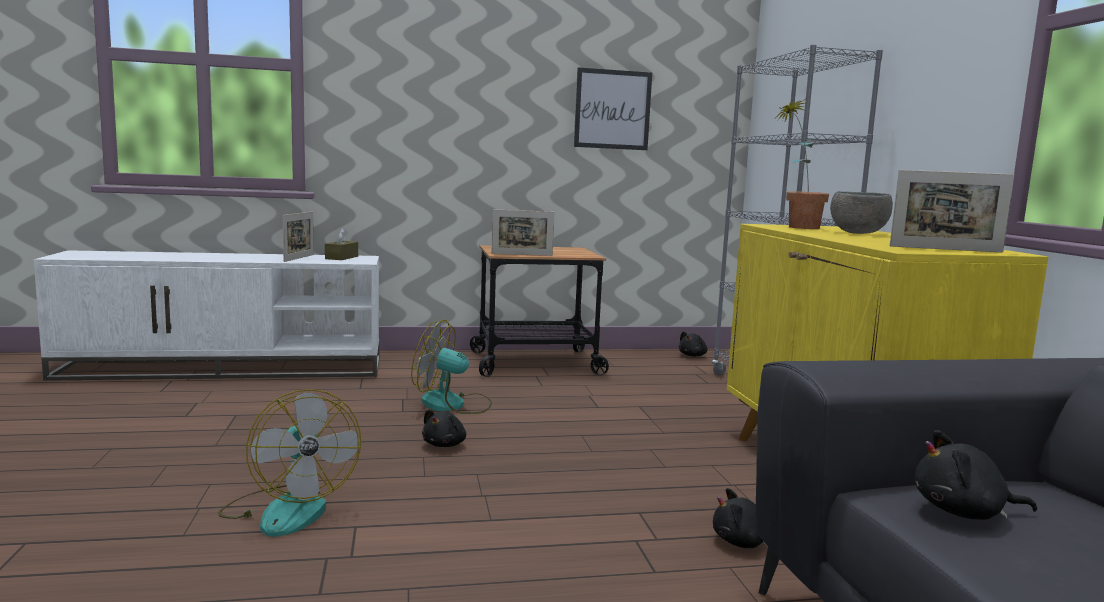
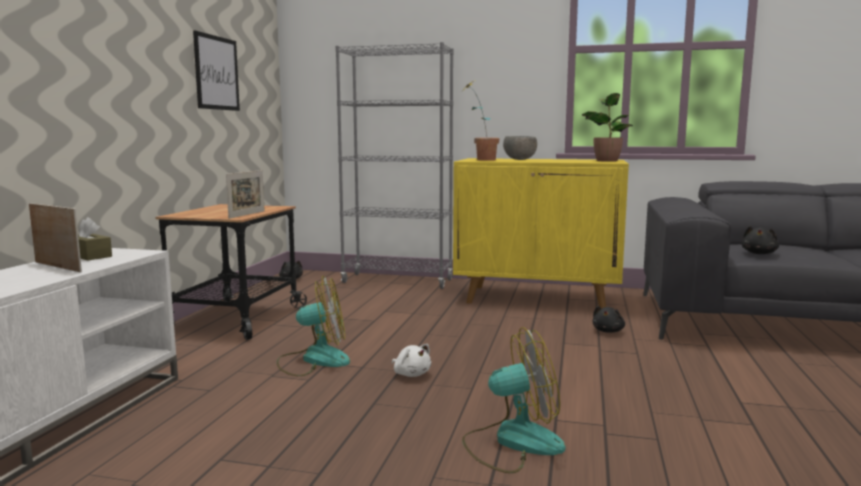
camera: 65 degrees left, 0 degrees up
fan [411,320,492,414] -> fan turned 135 degrees counterclockwise [277,276,350,376]
black plush toy [422,410,466,447] -> white plush toy [392,344,431,377]
picture frame [890,170,1014,253] -> potted plant [582,93,633,162]

